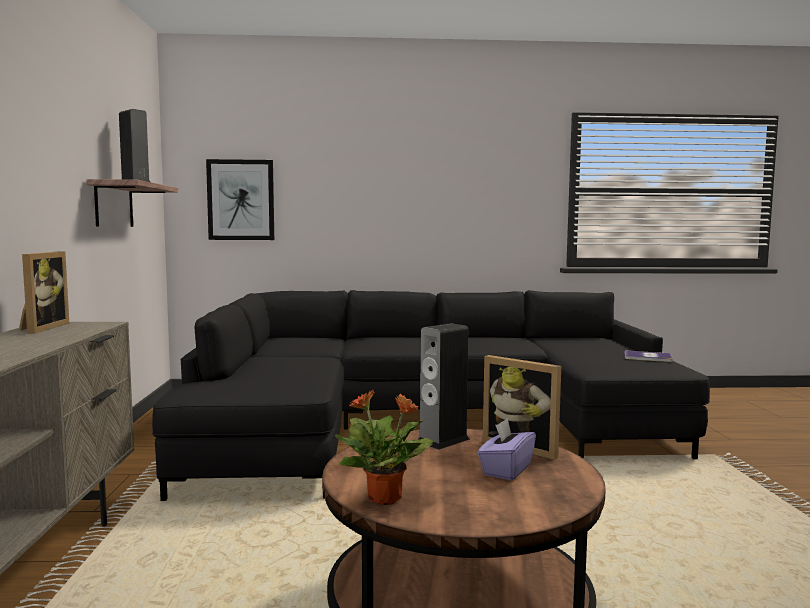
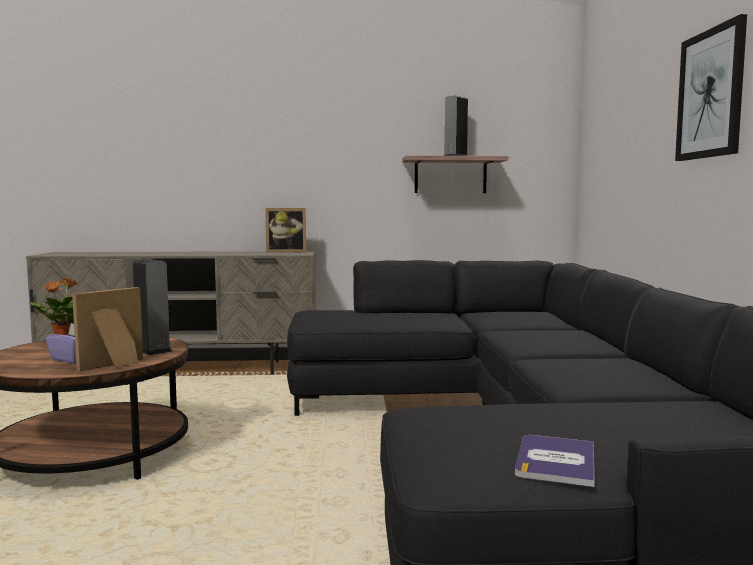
camera: 90 degrees right, 0 degrees up
picture [206,159,274,240] -> picture moved to [675,14,747,161]

